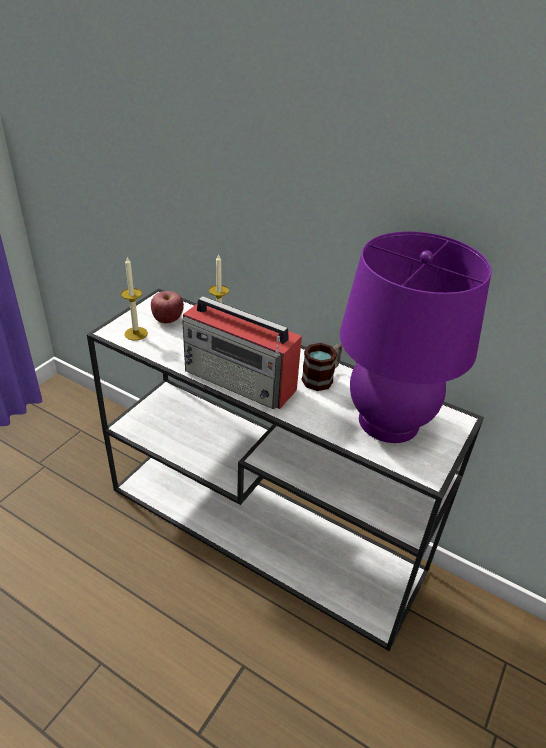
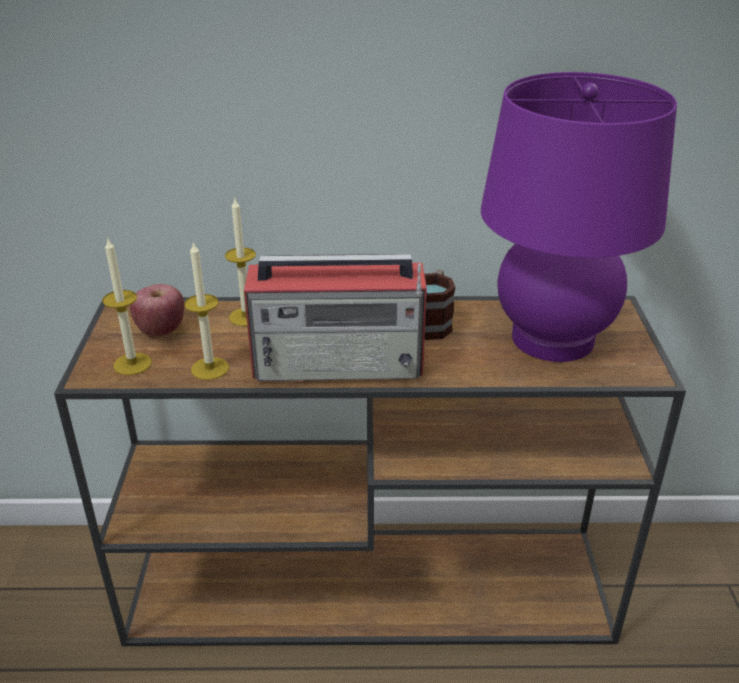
camera: 30 degrees left, 5 degrees down
white console table [87,288,484,651] -> brown console table [54,296,686,646]
none -> candle [184,241,229,380]

